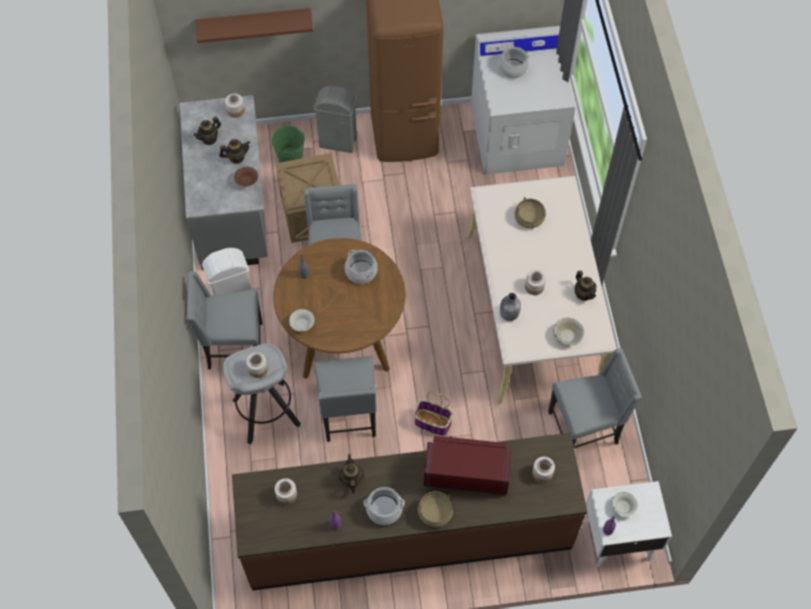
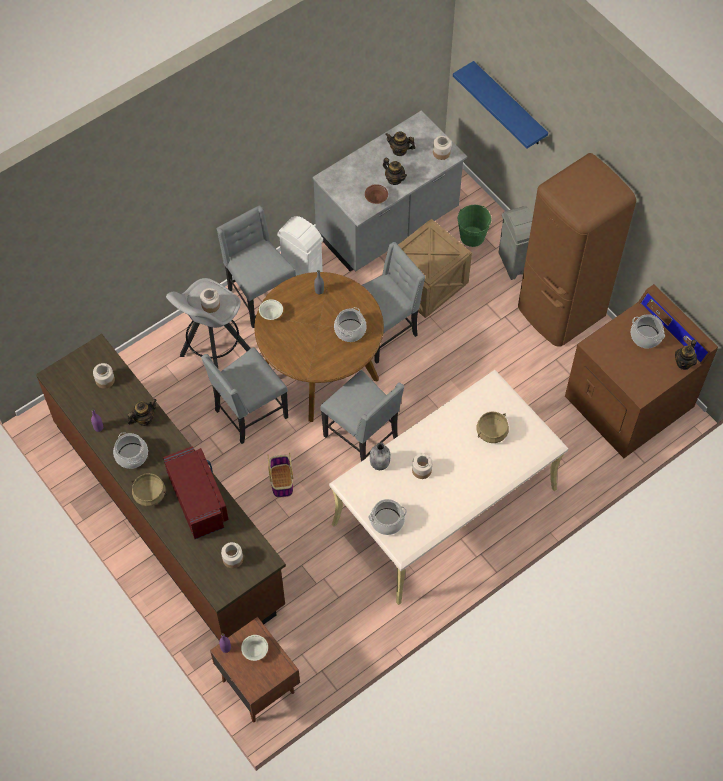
camera: 60 degrees right, 0 degrees up
brown shelf [196,8,313,43] -> blue shelf [453,61,548,149]
white washing machine [471,26,576,175] -> brown washing machine [565,284,718,458]
grey chair [548,348,642,448] -> grey chair moved to [320,370,404,461]
beige bowl [553,318,584,346] -> cooking pot [368,499,407,535]
teapot [574,270,596,301] -> teapot moved to [675,340,697,370]
white nightstand [586,481,672,567] -> brown nightstand [210,617,300,722]

